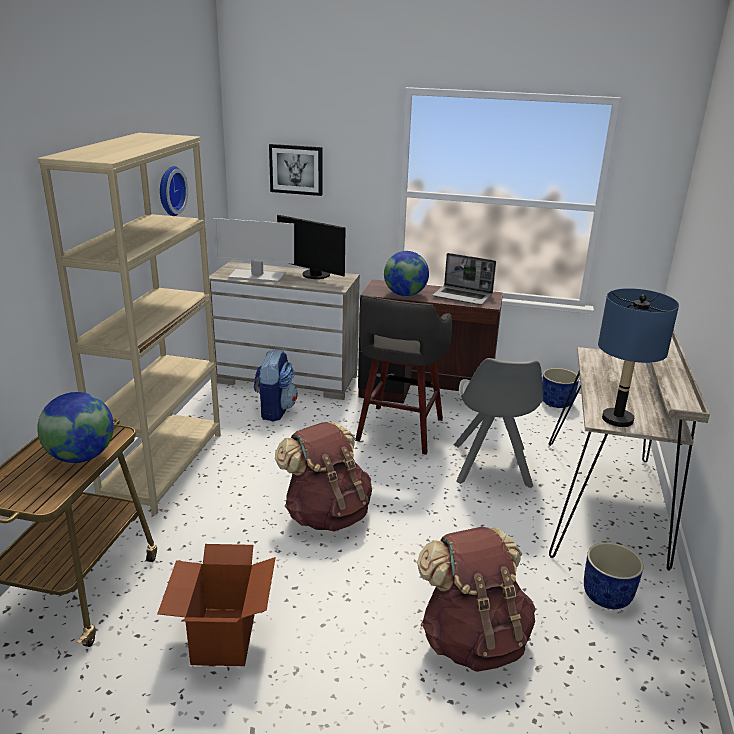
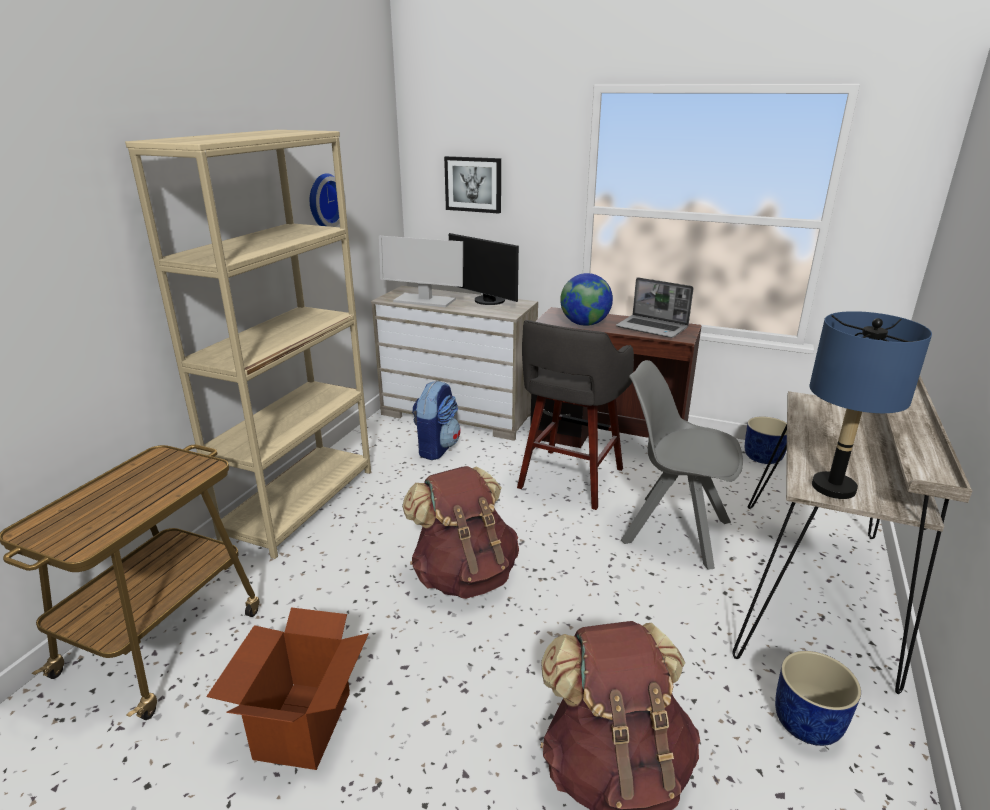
camera: 10 degrees right, 0 degrees up
globe [37,392,114,463] -> none
grey chair [454,358,543,488] -> grey chair turned 105 degrees clockwise [621,360,743,570]

